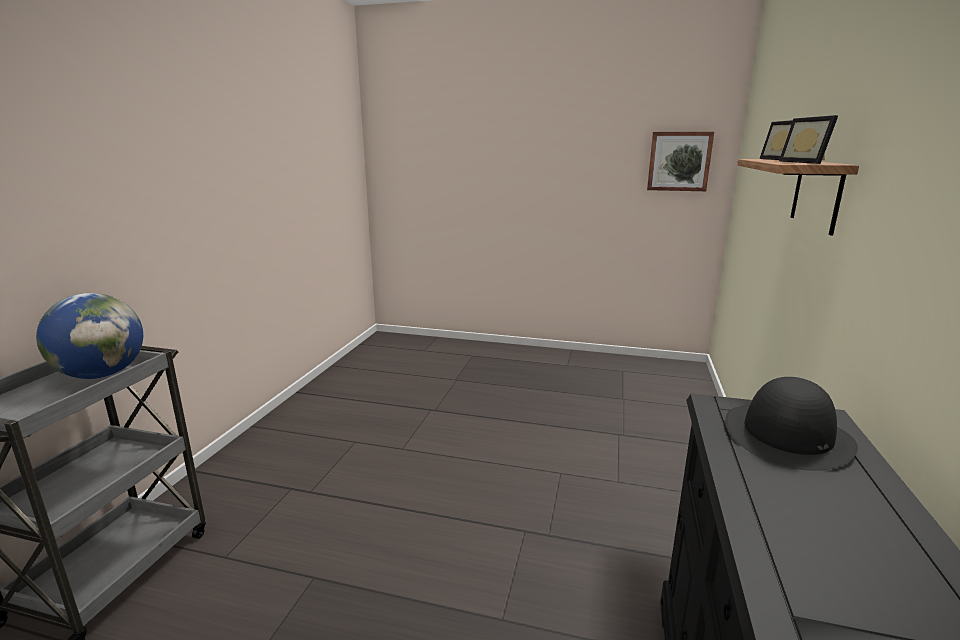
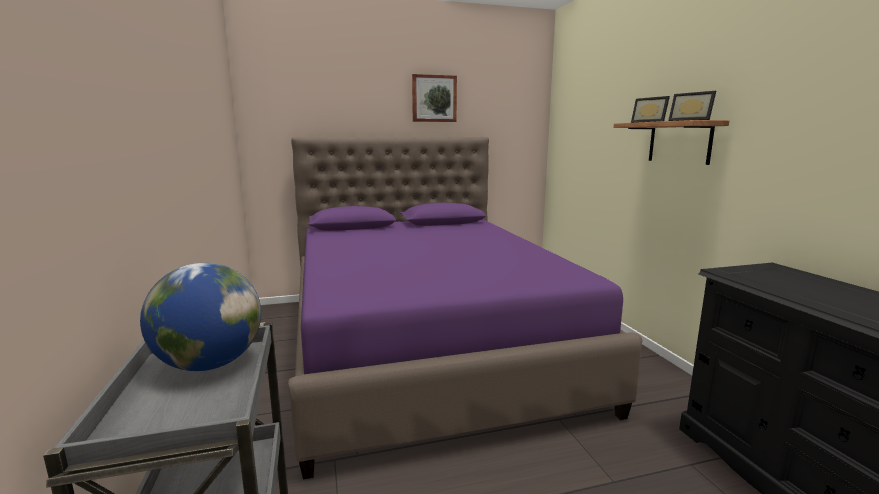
camera: 30 degrees left, 5 degrees down
picture [647,132,714,191] -> picture moved to [412,74,457,122]
black hat [725,377,858,471] -> none
none -> purple bed [288,137,643,480]

